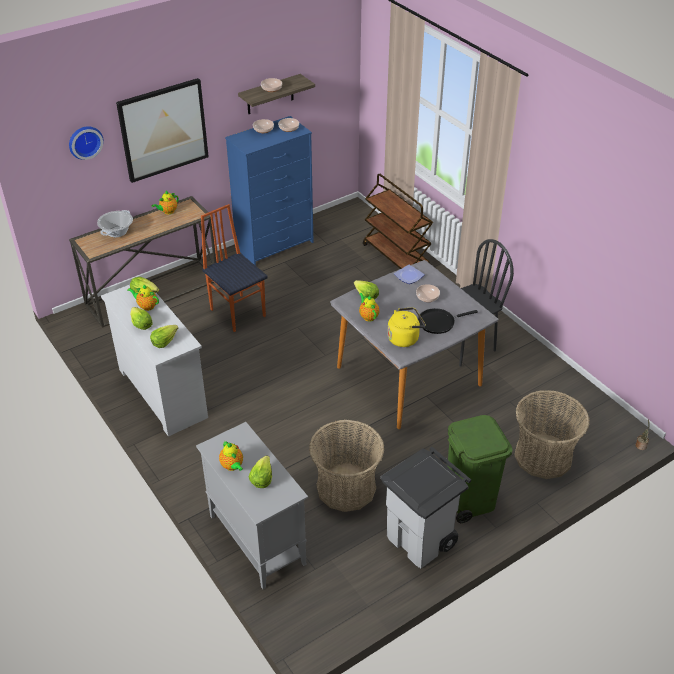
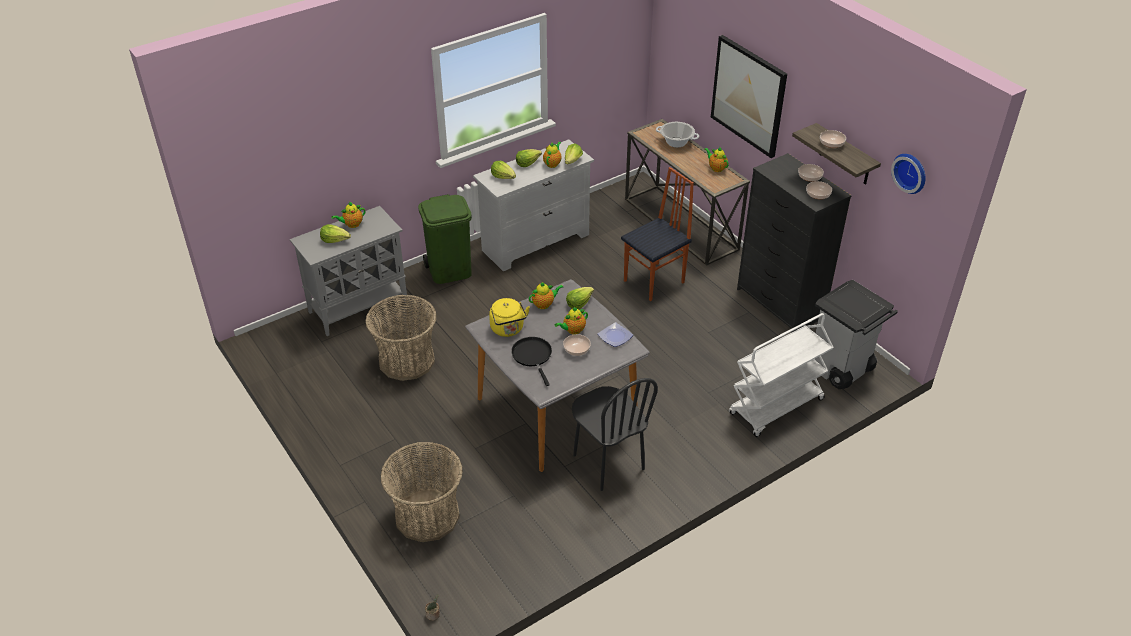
camera: 90 degrees right, 0 degrees up
wall clock [69,126,104,160] -> wall clock moved to [891,154,925,194]
blue dresser [225,116,314,266] -> black dresser [737,153,851,333]
brown cart [363,174,433,269] -> white cart [729,313,834,437]
grey trash can [380,447,471,568] -> grey trash can moved to [814,280,898,389]
green trash can [447,415,513,523] -> green trash can moved to [418,194,472,284]
none -> teapot [555,307,588,335]

